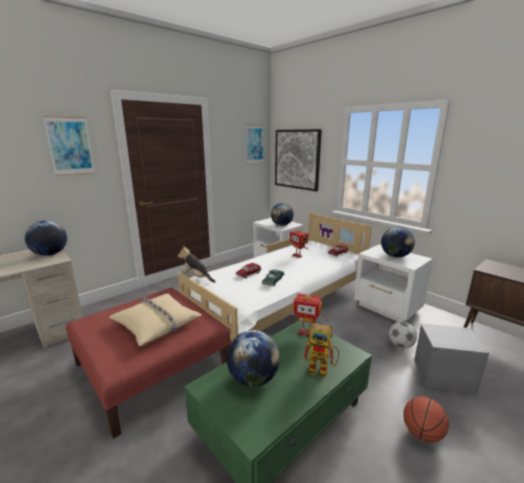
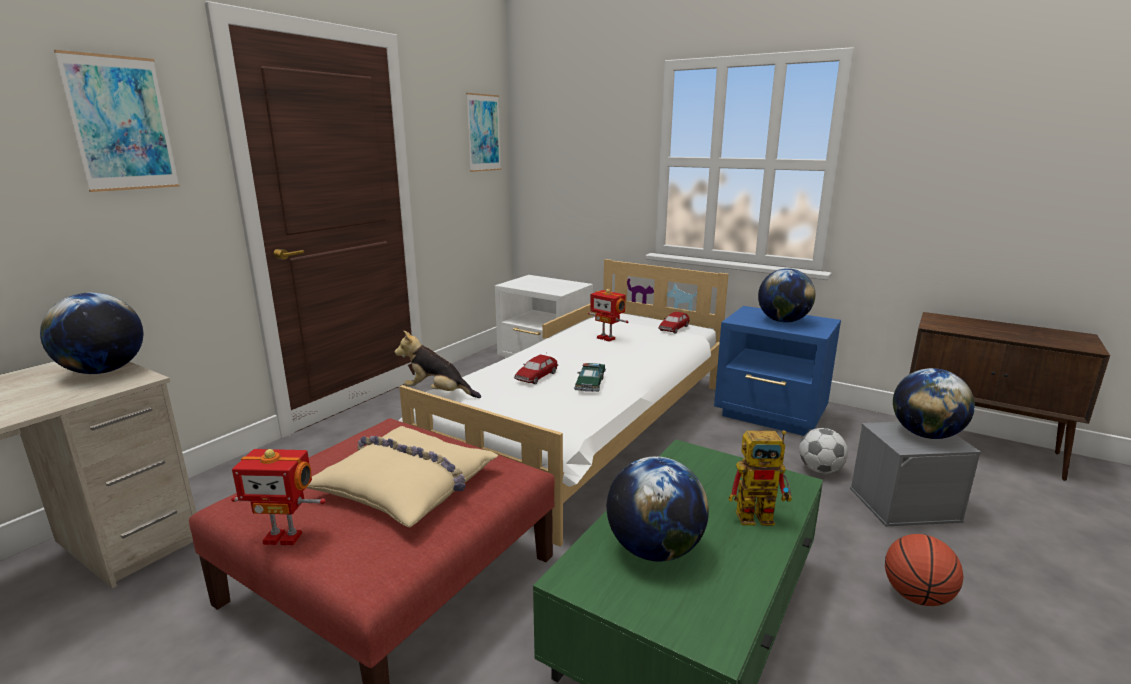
camera: 15 degrees left, 0 degrees up
globe [271,203,294,226] -> globe moved to [893,368,975,439]
picture [275,129,322,191] -> none
toy robot [287,293,328,336] -> toy robot moved to [231,449,326,545]
white nightstand [354,245,433,322] -> blue nightstand [714,306,841,436]

